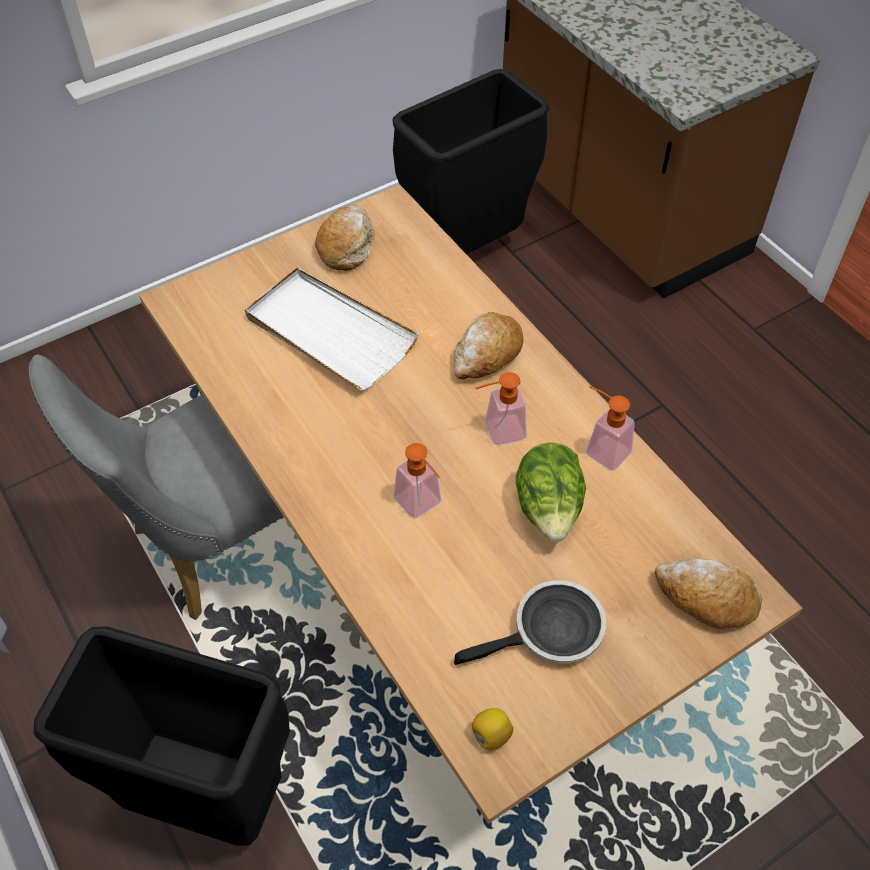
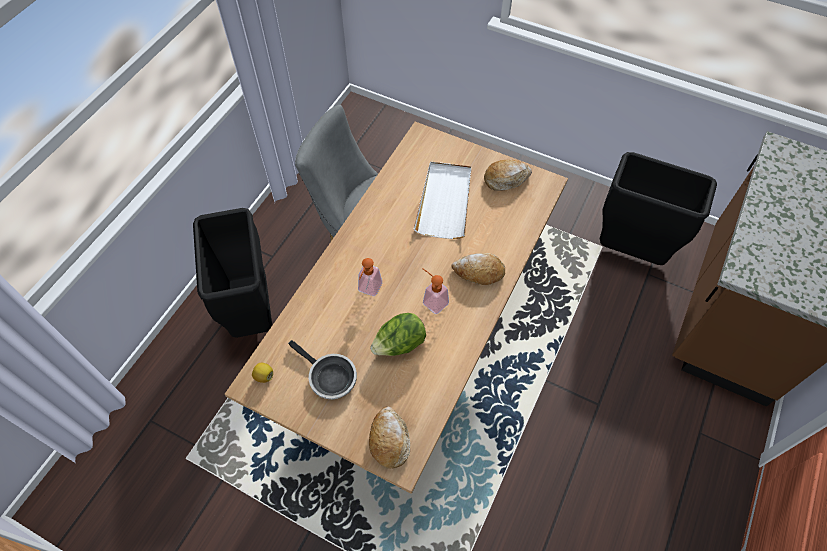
camera: 60 degrees right, 5 degrees up
soap dispenser [586,386,635,471] -> none

